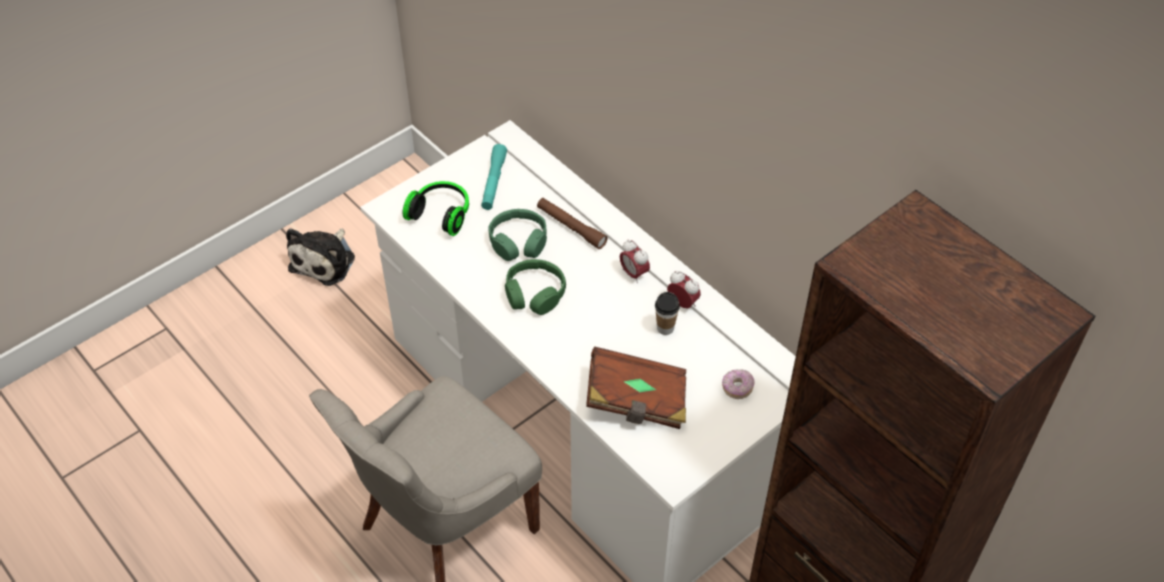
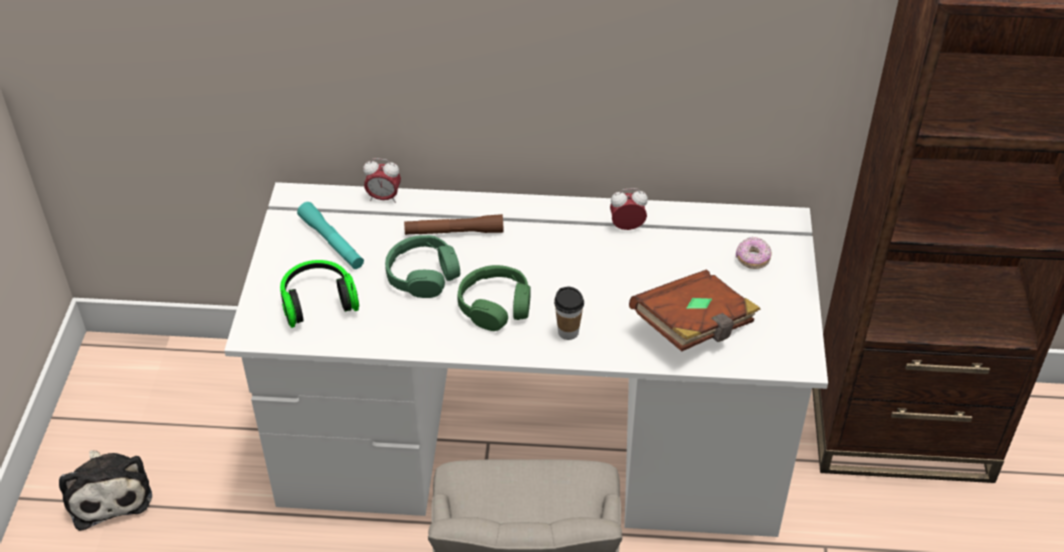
camera: 45 degrees left, 5 degrees down
alarm clock [620,240,650,283] -> alarm clock moved to [363,158,401,203]
cup [655,292,680,335] -> cup moved to [554,287,584,340]

